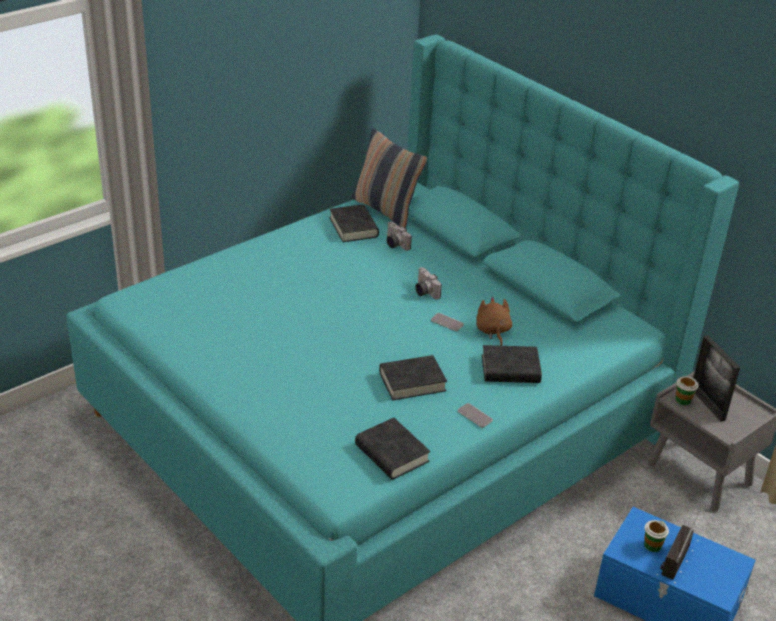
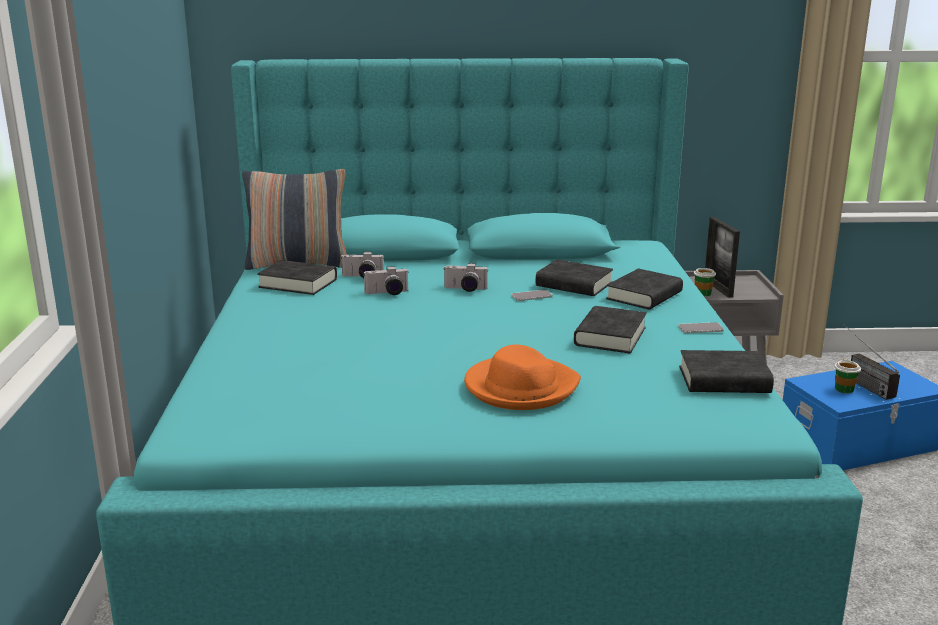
camera: 50 degrees left, 15 degrees down
brown plush toy [476,297,512,346] -> black book [536,259,613,296]
picture frame [693,335,740,422] -> picture frame turned 60 degrees clockwise [705,217,740,298]
none -> camera [363,266,408,295]
none -> orange hat [464,345,581,410]

